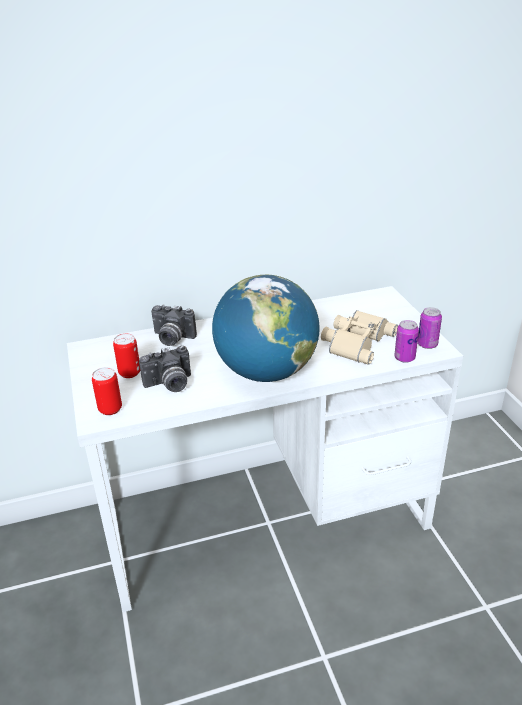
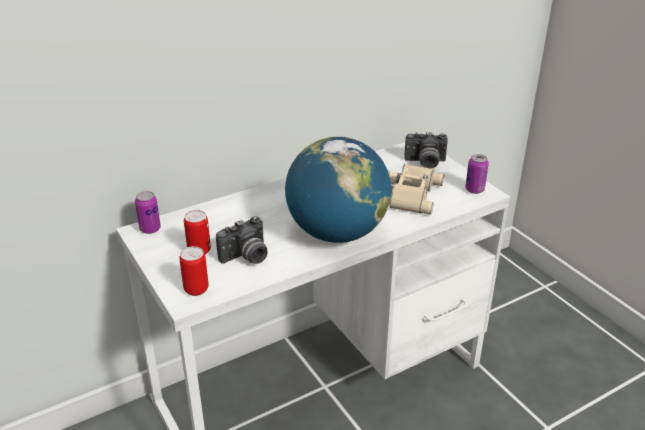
camera: 15 degrees left, 0 degrees up
camera [151,304,197,346] -> camera moved to [404,132,448,169]
can [394,320,419,363] -> can moved to [135,191,161,234]

